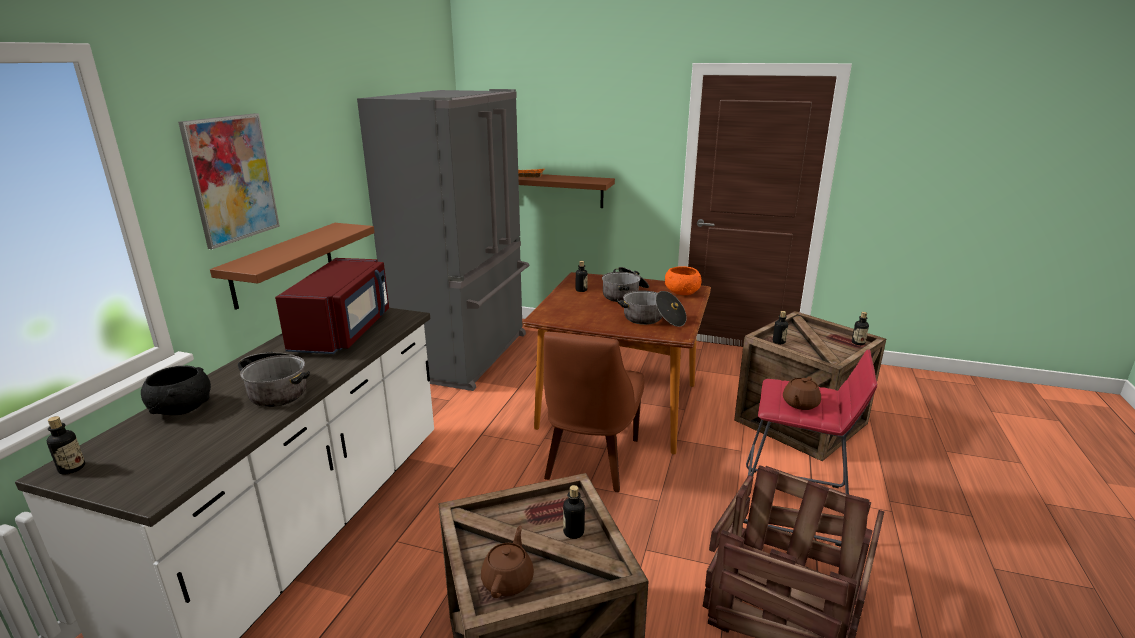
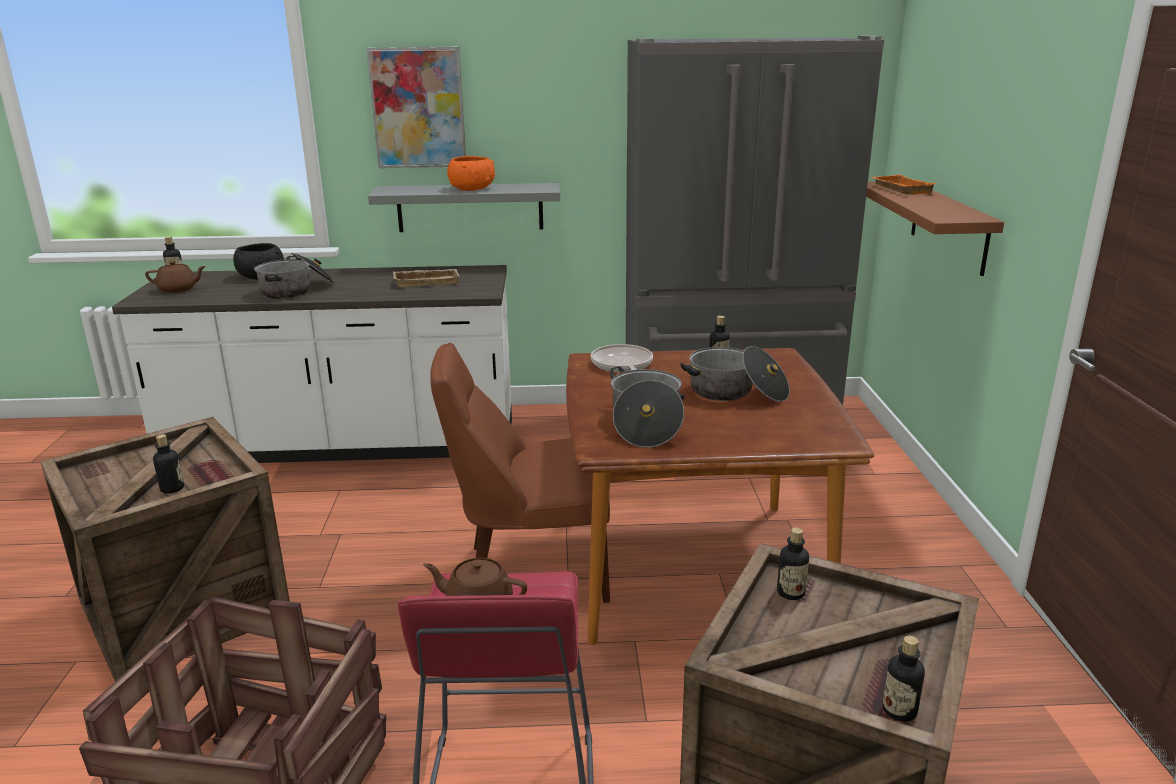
camera: 70 degrees right, 0 degrees up
brown shelf [210,223,375,310] -> grey shelf [368,183,560,232]
red microwave [275,258,389,354] -> beige tray [393,269,459,287]
brown teapot [481,526,534,598] -> brown teapot moved to [145,261,206,293]
orange bowl [665,266,702,295] -> orange bowl moved to [447,156,495,191]
none -> frying pan [591,344,653,372]

